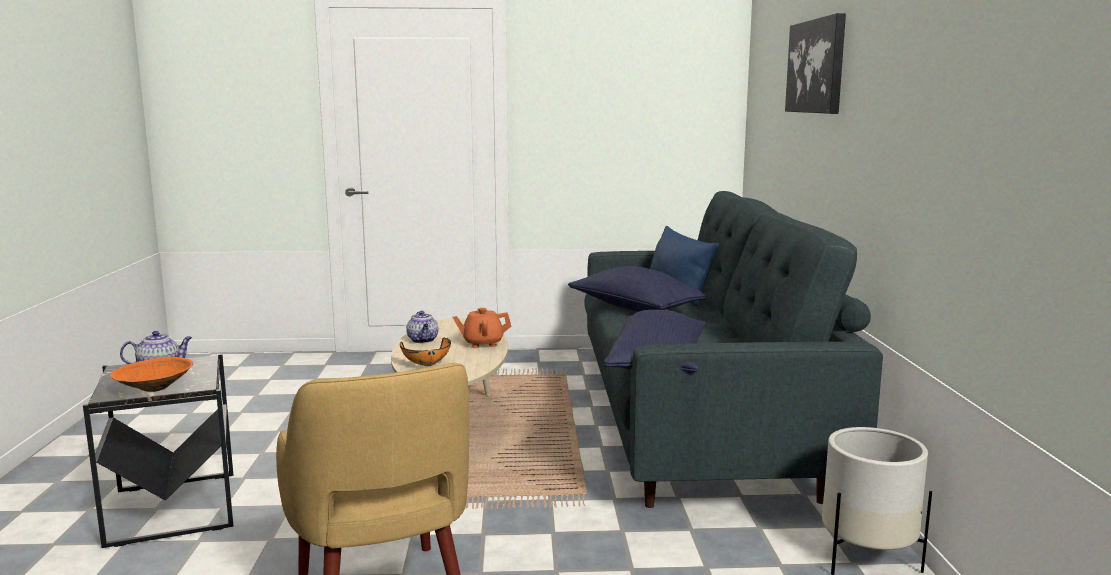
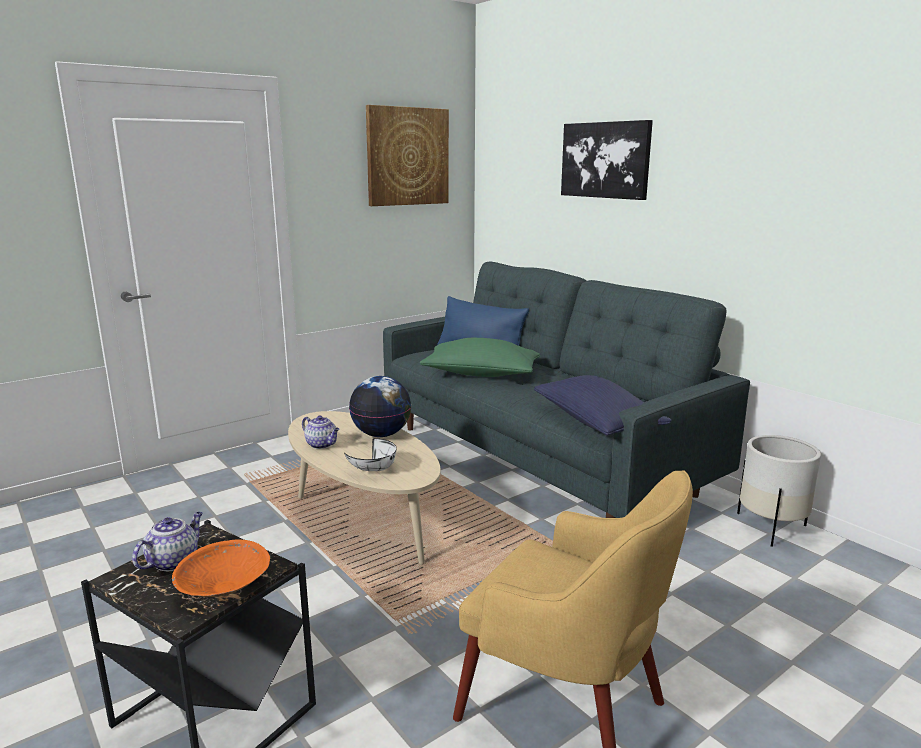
camera: 35 degrees left, 5 degrees up
orange bowl [400,338,451,366] -> white bowl [344,438,397,471]
orange teapot [453,308,512,348] -> globe [349,376,411,437]
blue pillow [568,266,707,312] -> green pillow [420,338,540,377]
none -> picture [366,105,449,206]

